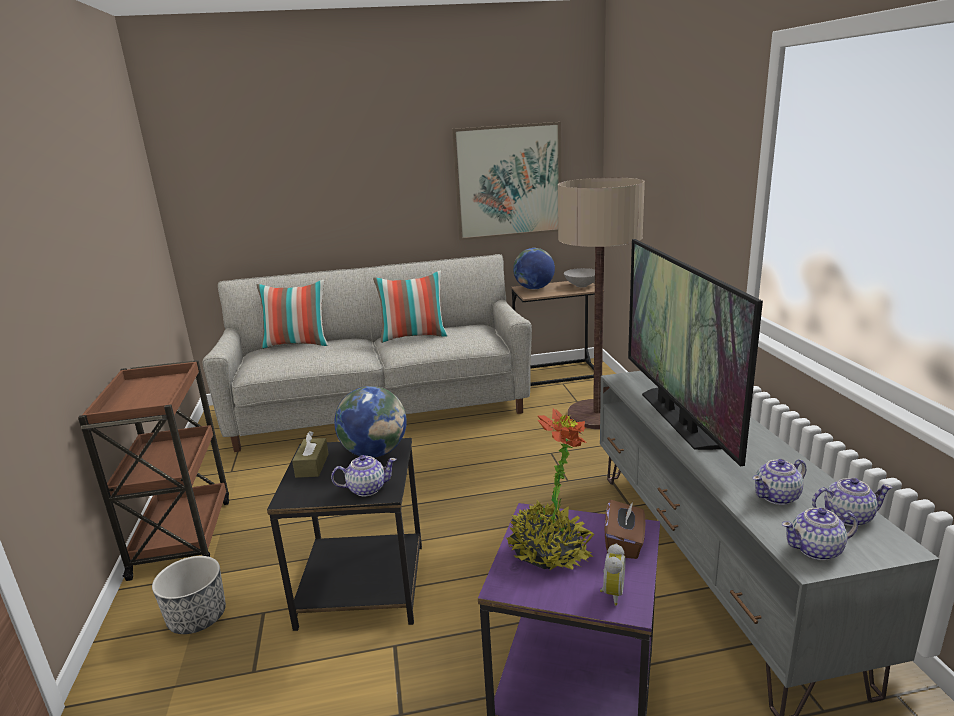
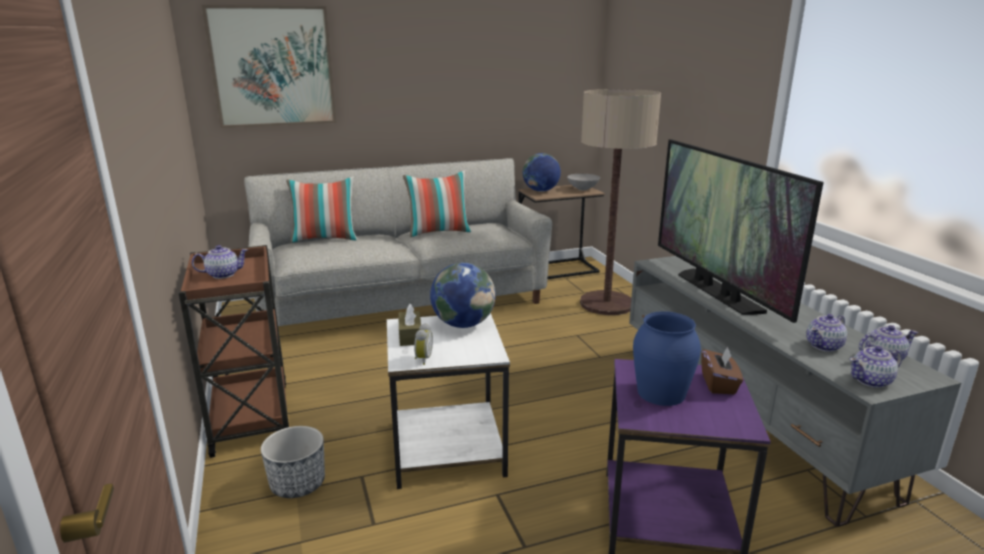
camera: 10 degrees left, 0 degrees up
black side table [267,438,422,631] -> white side table [387,313,510,489]
teapot [331,455,397,496] -> teapot moved to [192,245,248,279]
picture [452,122,561,240] -> picture moved to [202,5,336,128]
potted plant [507,409,595,571] -> blue vase [633,311,701,406]
alarm clock [600,543,626,606] -> alarm clock moved to [414,323,433,365]

